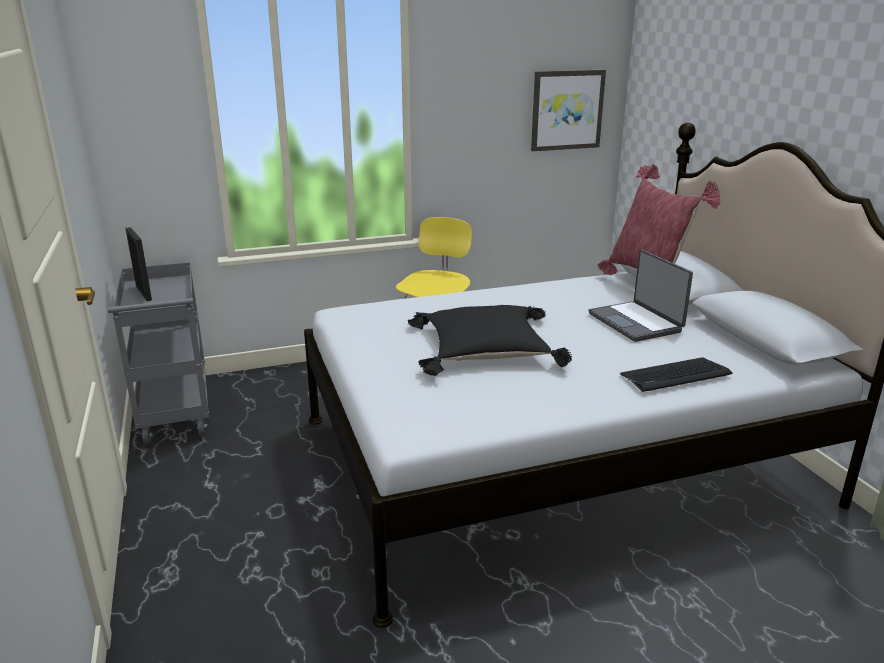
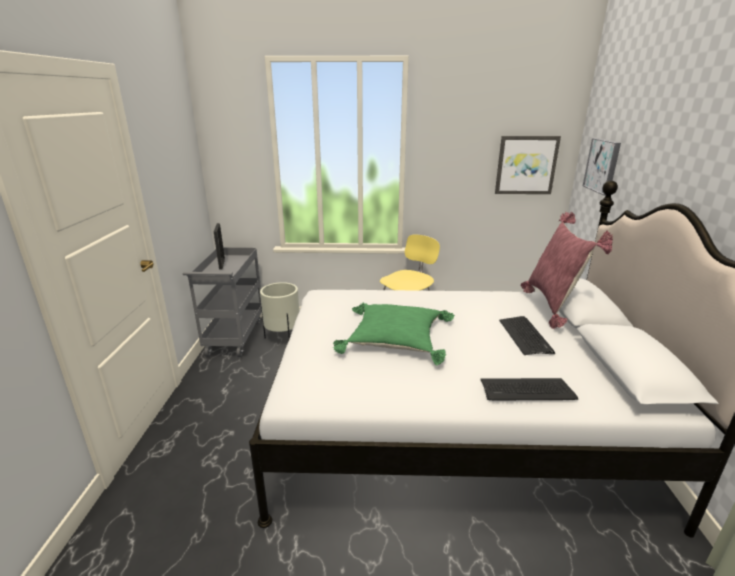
camera: 20 degrees right, 0 degrees up
black pillow [408,305,573,376] -> green pillow [333,302,454,366]
laptop [589,250,693,342] -> keyboard [499,316,555,355]
none -> beige planter [260,282,299,338]
none -> picture [583,138,621,196]

